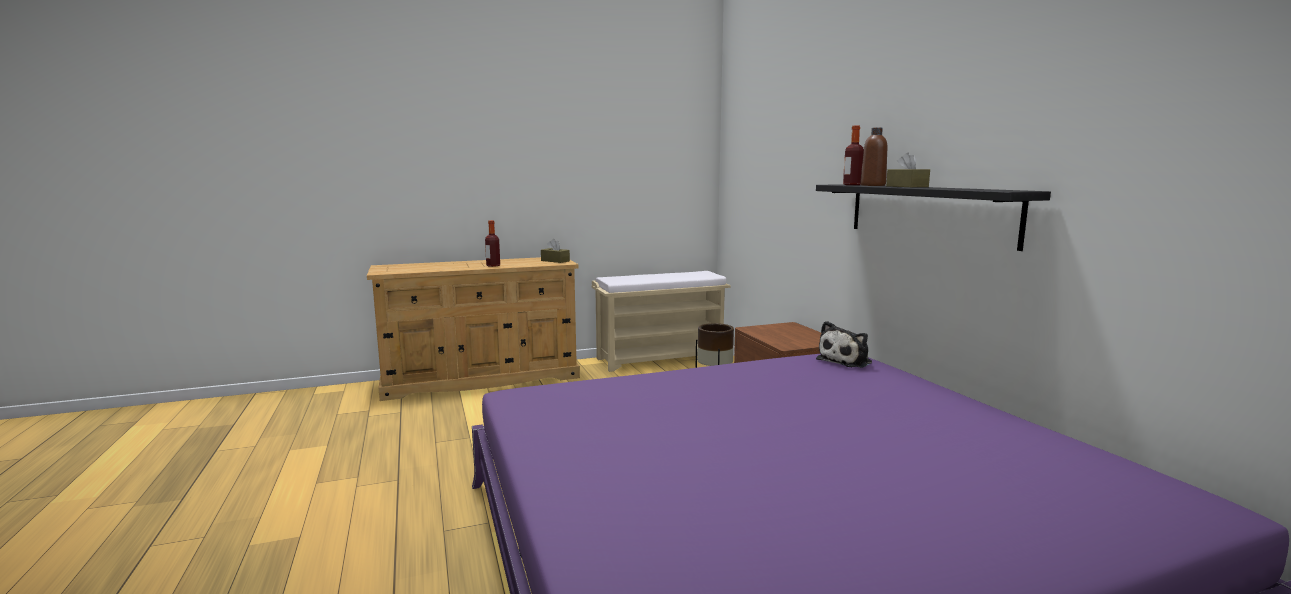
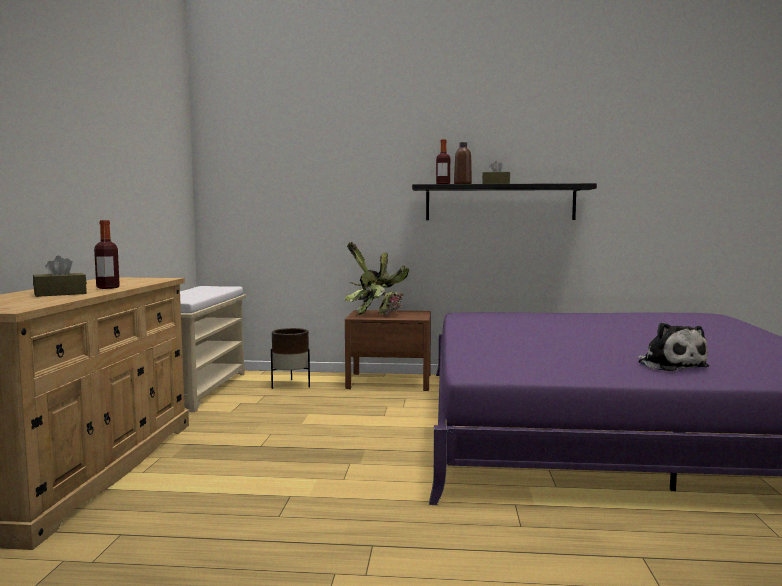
camera: 65 degrees left, 5 degrees down
brown tissue box [541,239,570,263] -> brown tissue box moved to [33,256,87,297]
plush toy [816,321,872,368] -> plush toy moved to [636,323,710,371]
none -> potted plant [344,242,409,316]

